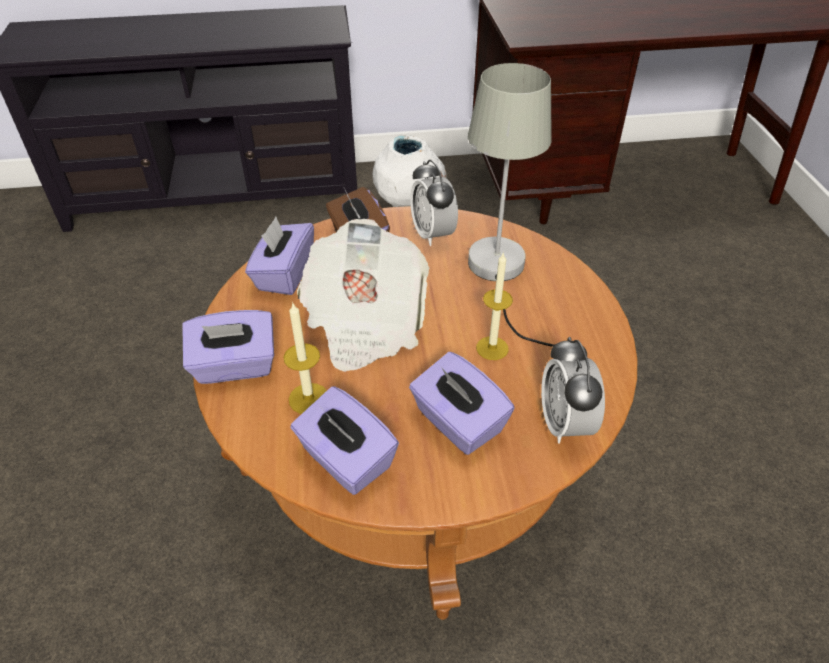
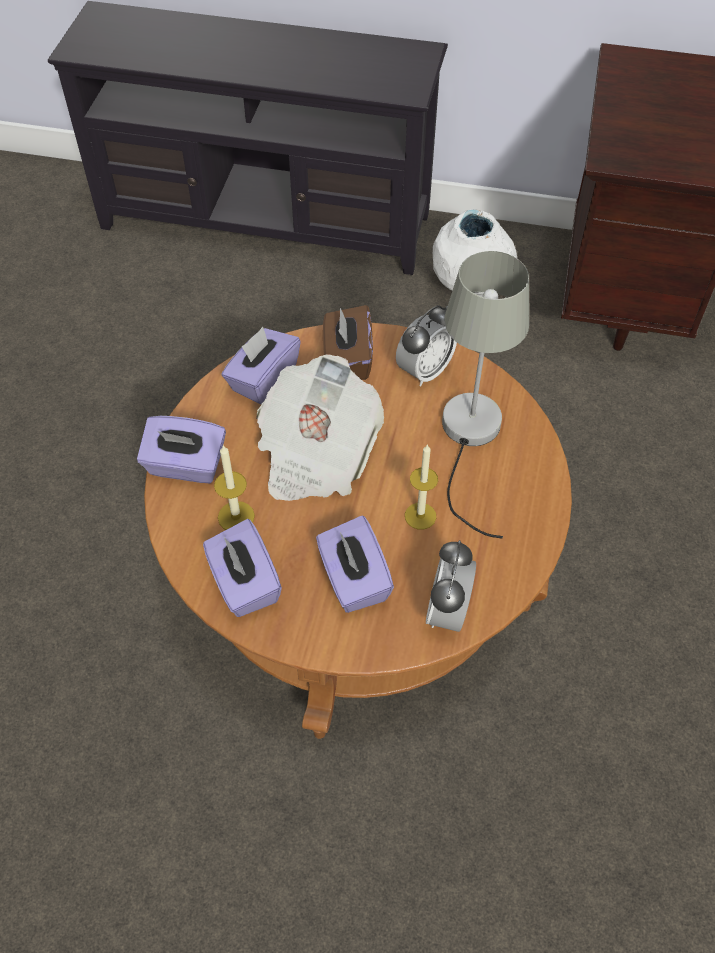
camera: 20 degrees right, 10 degrees up
alarm clock [410,159,458,246] -> alarm clock turned 135 degrees counterclockwise [396,305,457,387]

